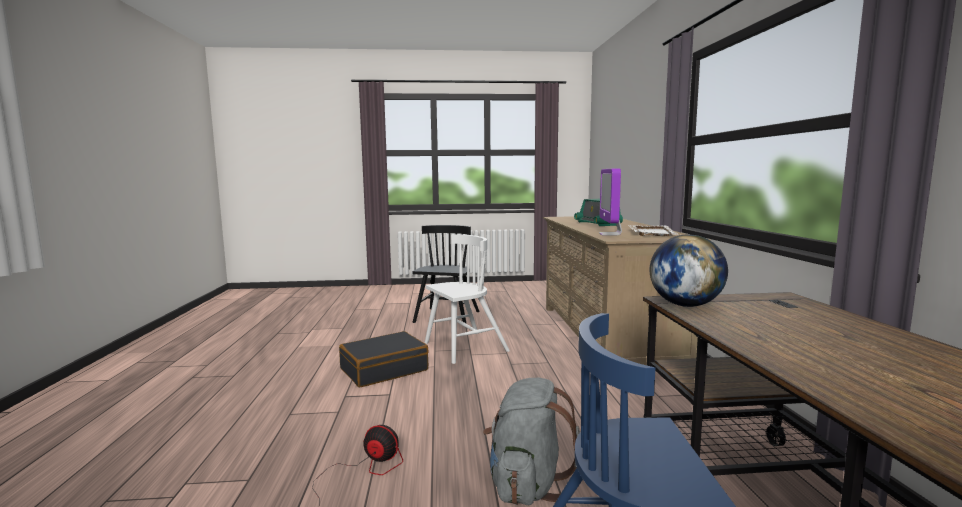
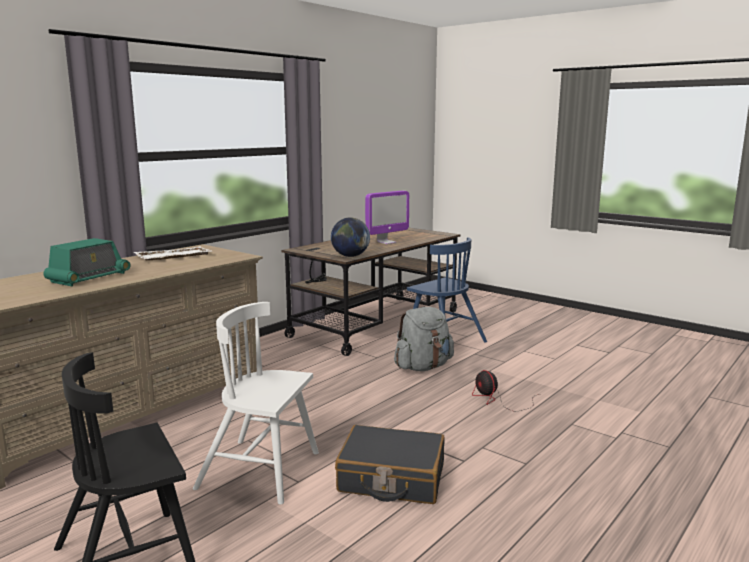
camera: 135 degrees left, 5 degrees up
monitor [599,169,622,235] -> monitor moved to [365,191,409,244]

